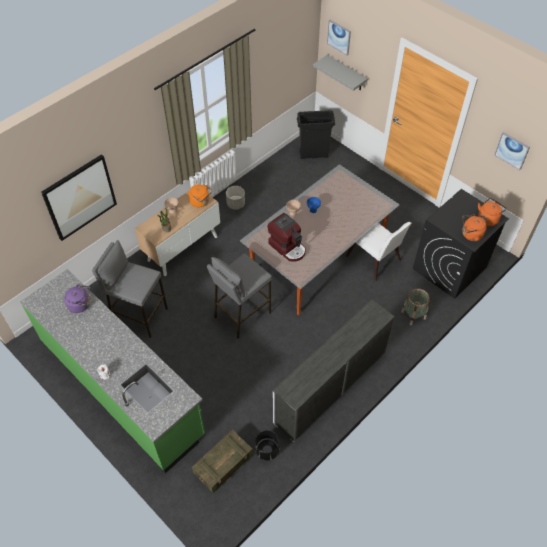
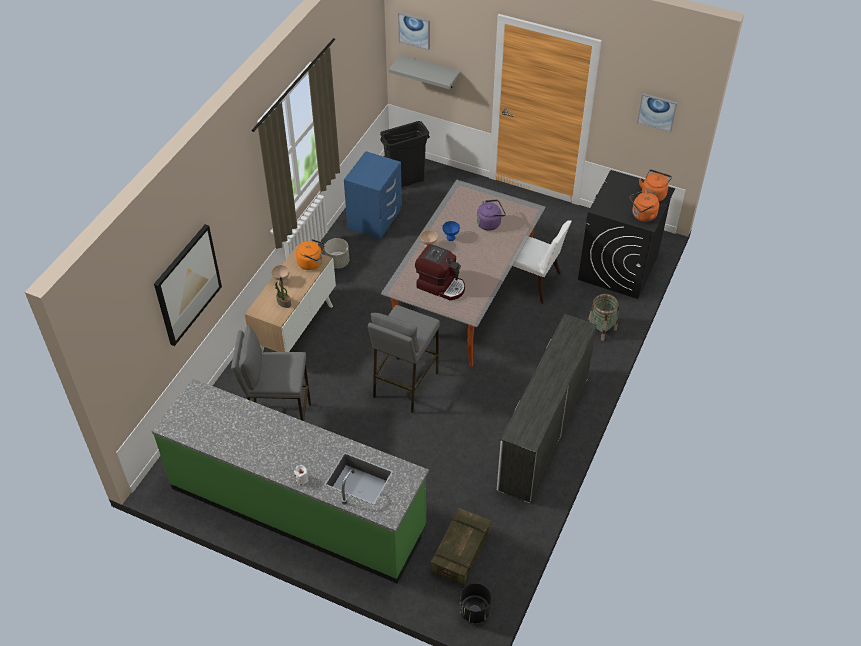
camera: 20 degrees left, 5 degrees down
purple kettle [64,283,90,313] -> purple kettle moved to [476,200,506,231]
black planter [255,430,279,460] -> black planter moved to [460,583,491,623]
none -> blue nightstand [344,151,402,239]

